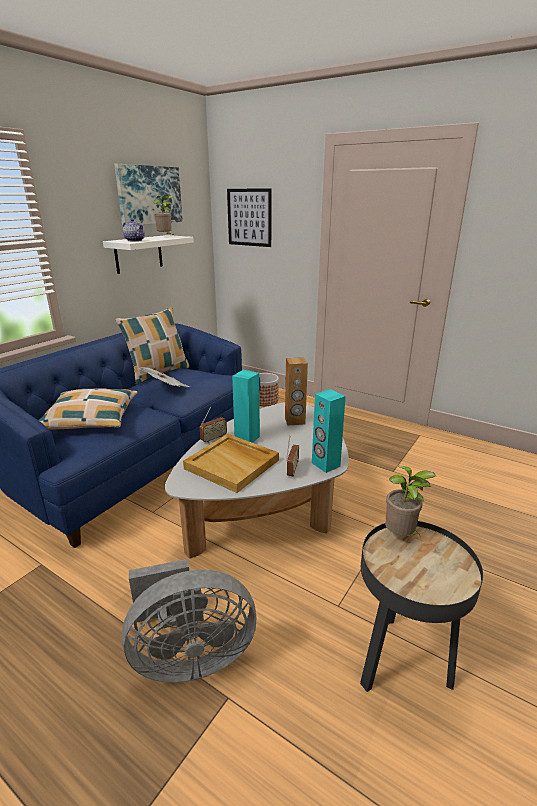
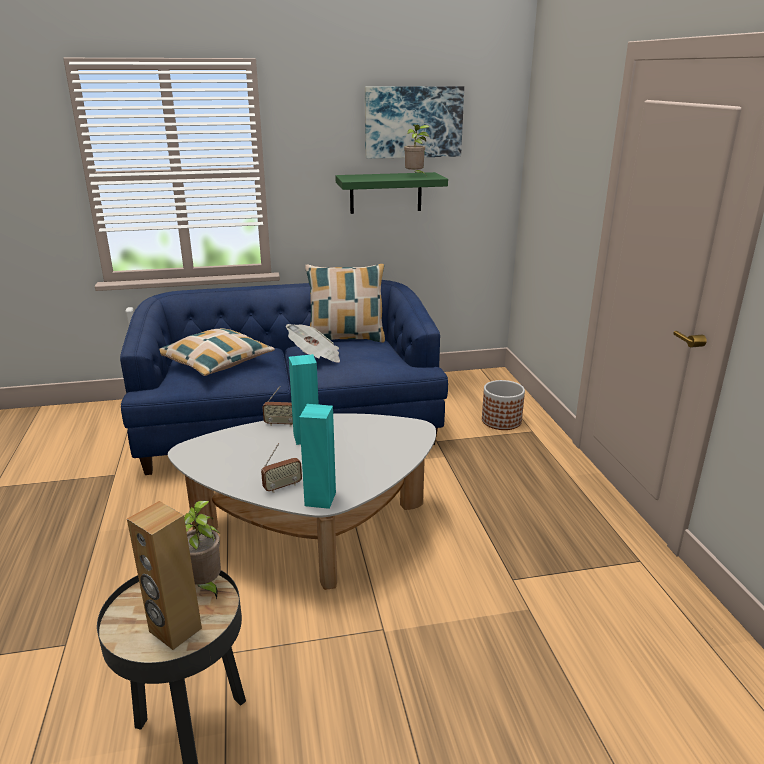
camera: 45 degrees right, 0 degrees up
white shelf [103,235,194,274] -> green shelf [335,172,448,214]
grey fan [122,559,256,683] -> none
teapot [123,218,145,241] -> none
beige tray [183,434,279,493] -> none
picture [227,188,272,247] -> none
brown speaker [285,357,308,426] -> brown speaker moved to [127,501,202,650]

